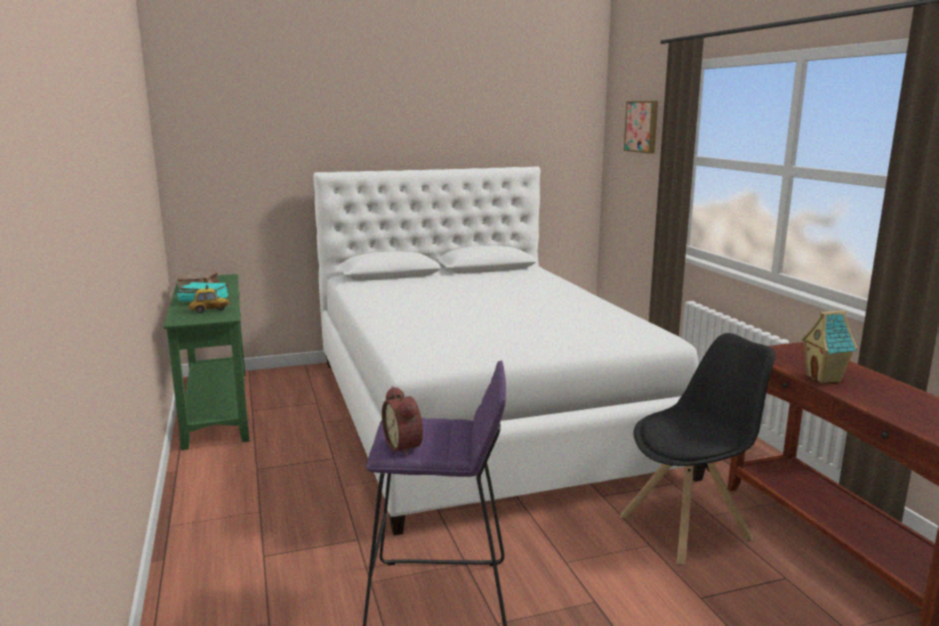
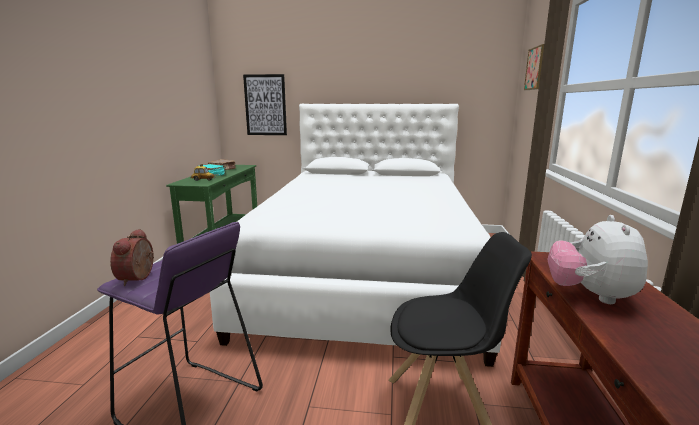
camera: 25 degrees right, 0 degrees up
toy house [801,310,858,383] -> plush toy [548,215,648,304]
none -> picture [243,74,287,135]

